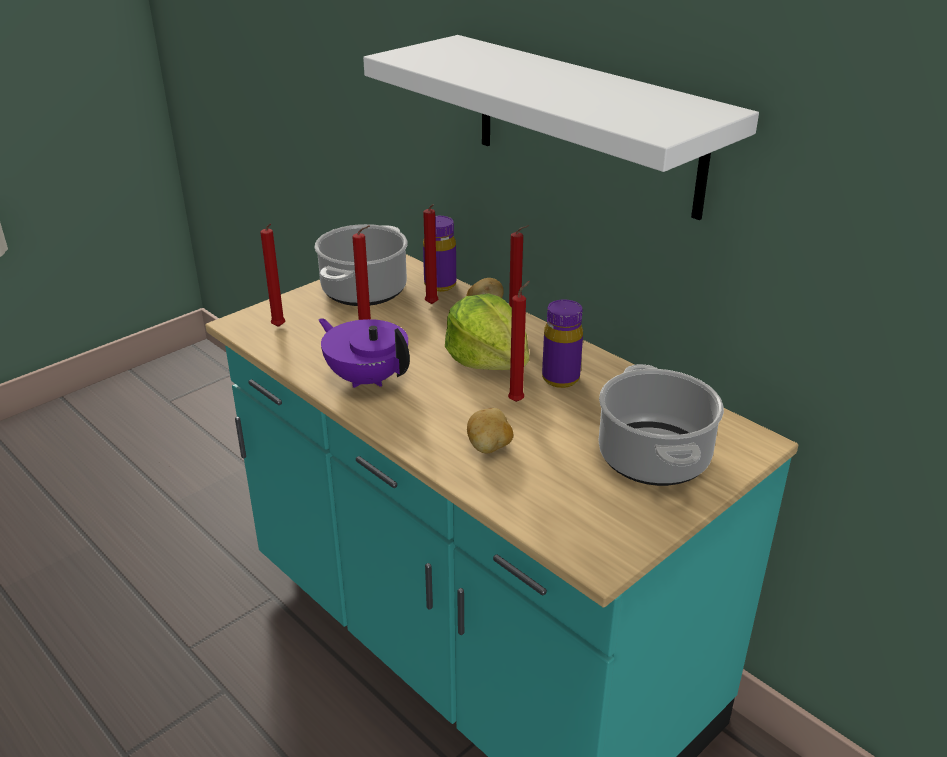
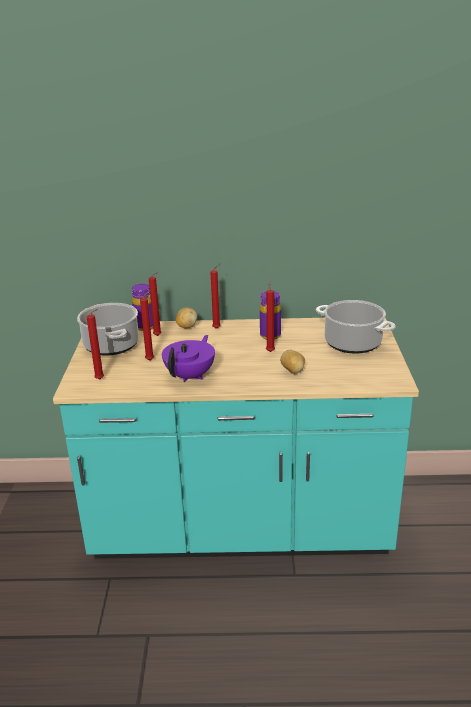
camera: 45 degrees left, 5 degrees down
purple teapot [318,318,410,388] -> purple teapot turned 120 degrees clockwise [162,335,215,382]
white shelf [363,35,759,220] -> none
lettuce [445,294,529,370] -> none

